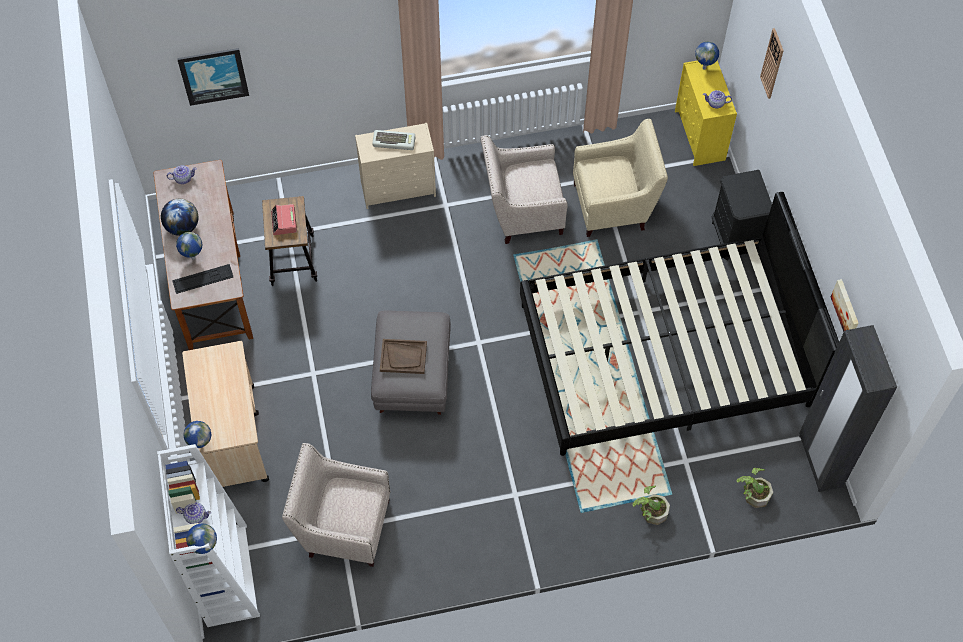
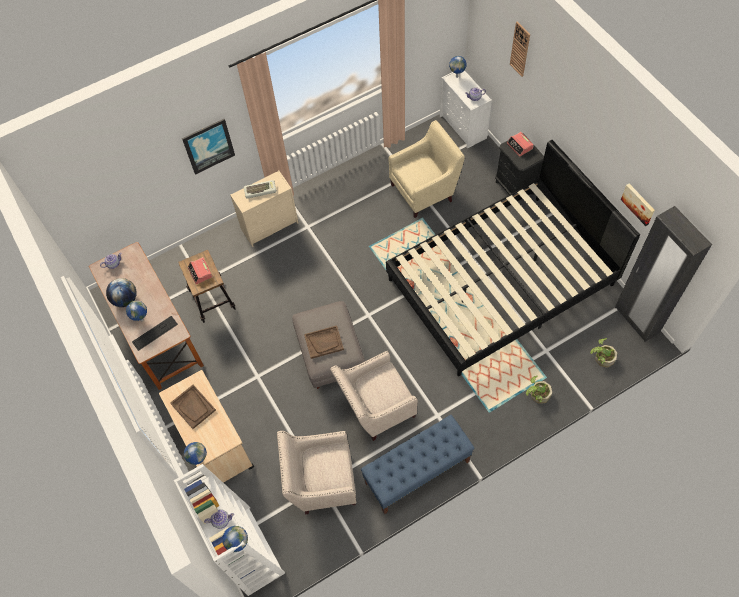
camera: 15 degrees left, 0 degrees up
picture [177,48,249,106] -> picture moved to [182,119,235,175]
beige armchair [480,135,568,244] -> beige armchair moved to [330,351,418,441]
yellow dresser [675,61,737,166] -> white dresser [440,71,492,149]
none -> brown tray [170,385,216,429]
none -> blue bench [361,415,475,514]
none -> alarm clock [507,132,534,157]

